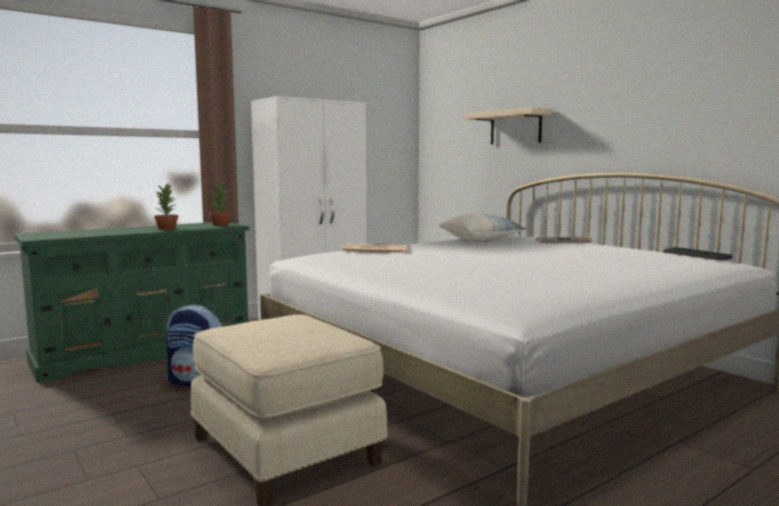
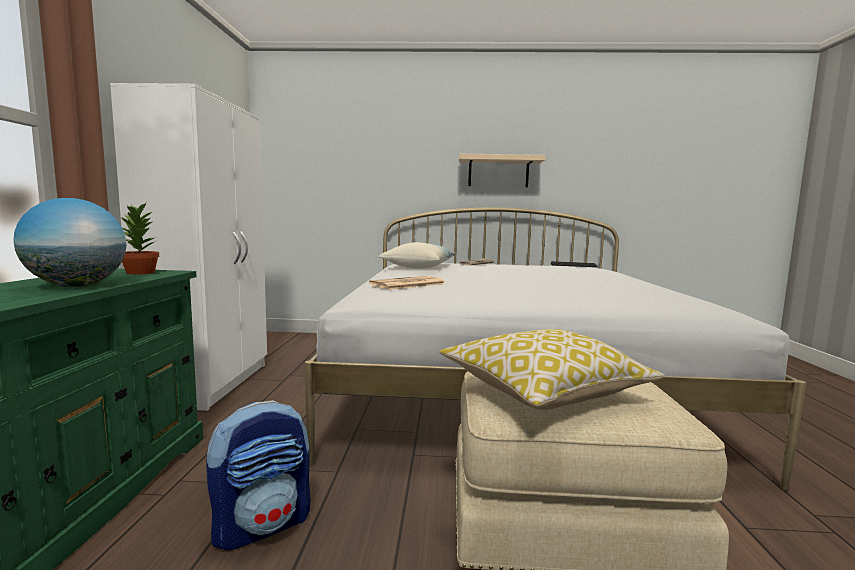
camera: 50 degrees left, 0 degrees up
potted plant [154,183,178,230] -> globe [13,198,126,287]
beige shelf [464,107,552,144] -> beige shelf moved to [459,154,545,187]
none -> pillow [439,329,665,410]

